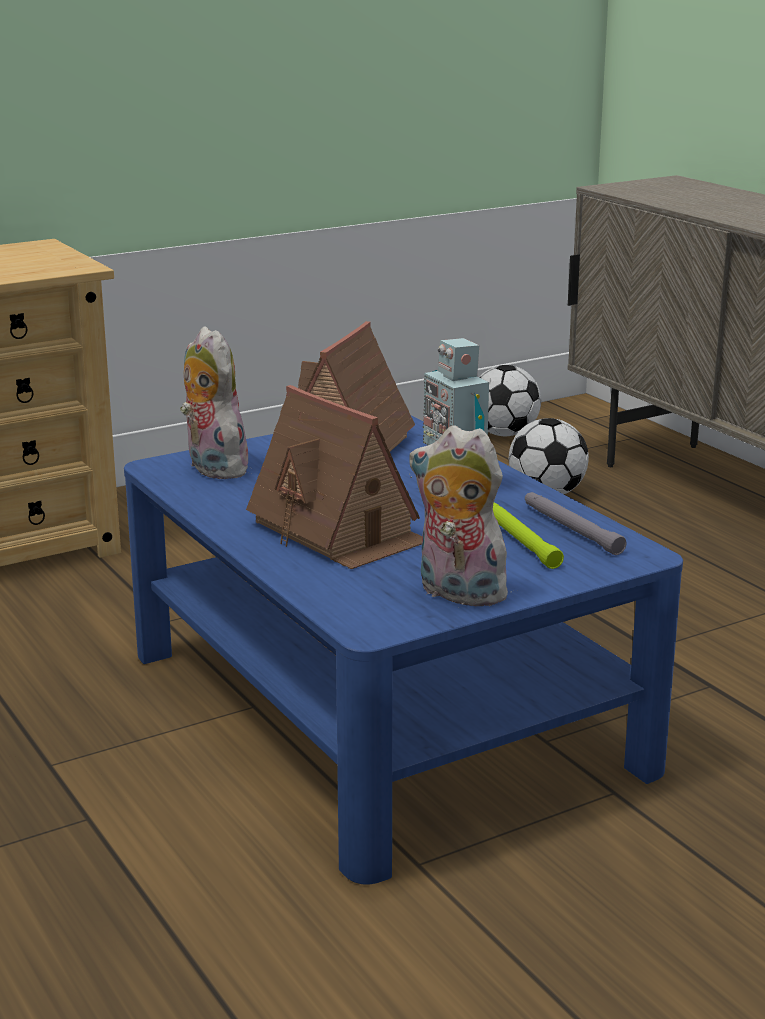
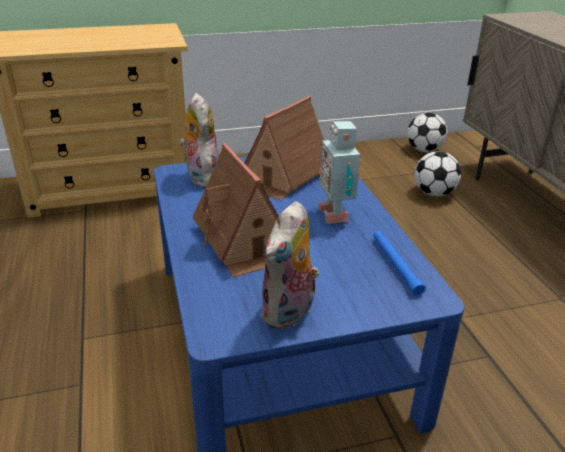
camera: 15 degrees right, 10 degrees up
plush toy [409,425,512,607] -> plush toy turned 105 degrees counterclockwise [261,201,320,330]
green flashlight [493,502,564,569] -> none
grey flashlight [525,492,626,555] -> blue flashlight [373,231,426,296]

